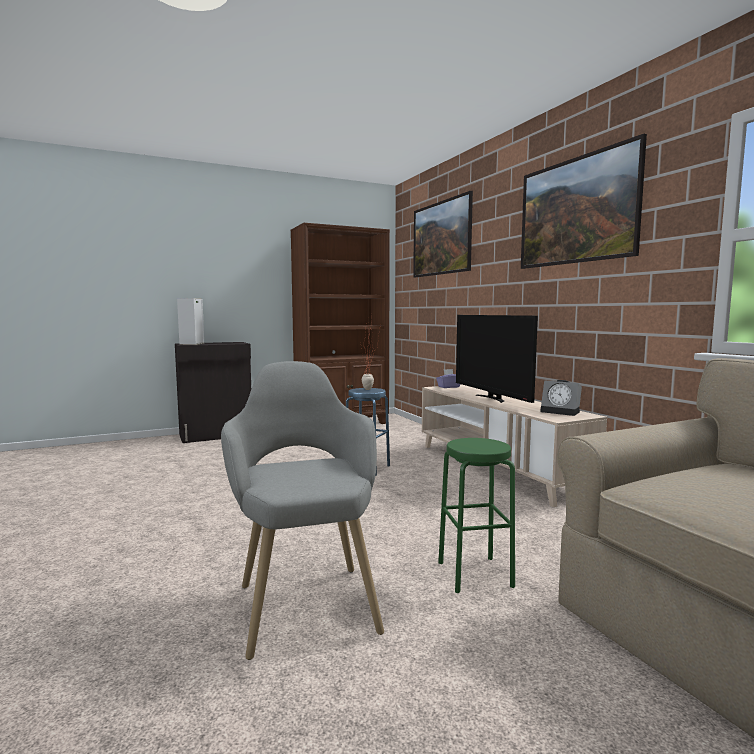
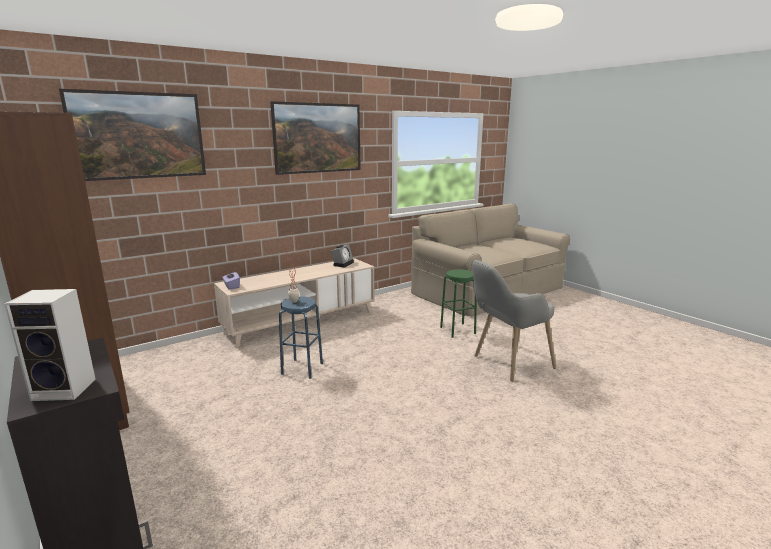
camera: 100 degrees left, 10 degrees up
television [456,315,538,403] -> none

